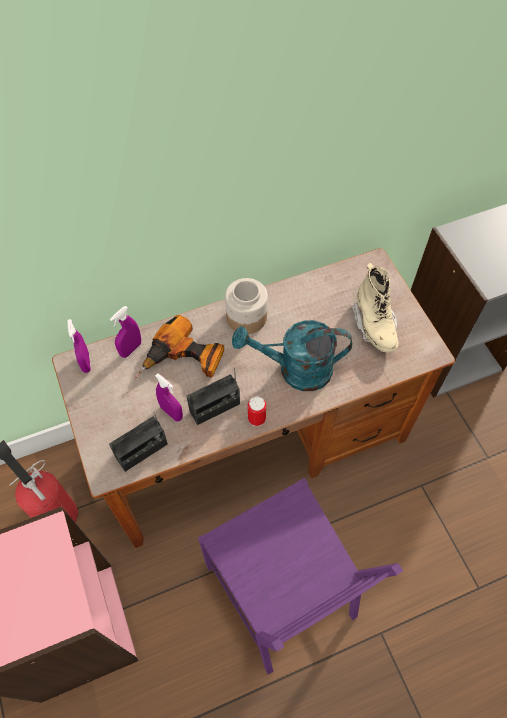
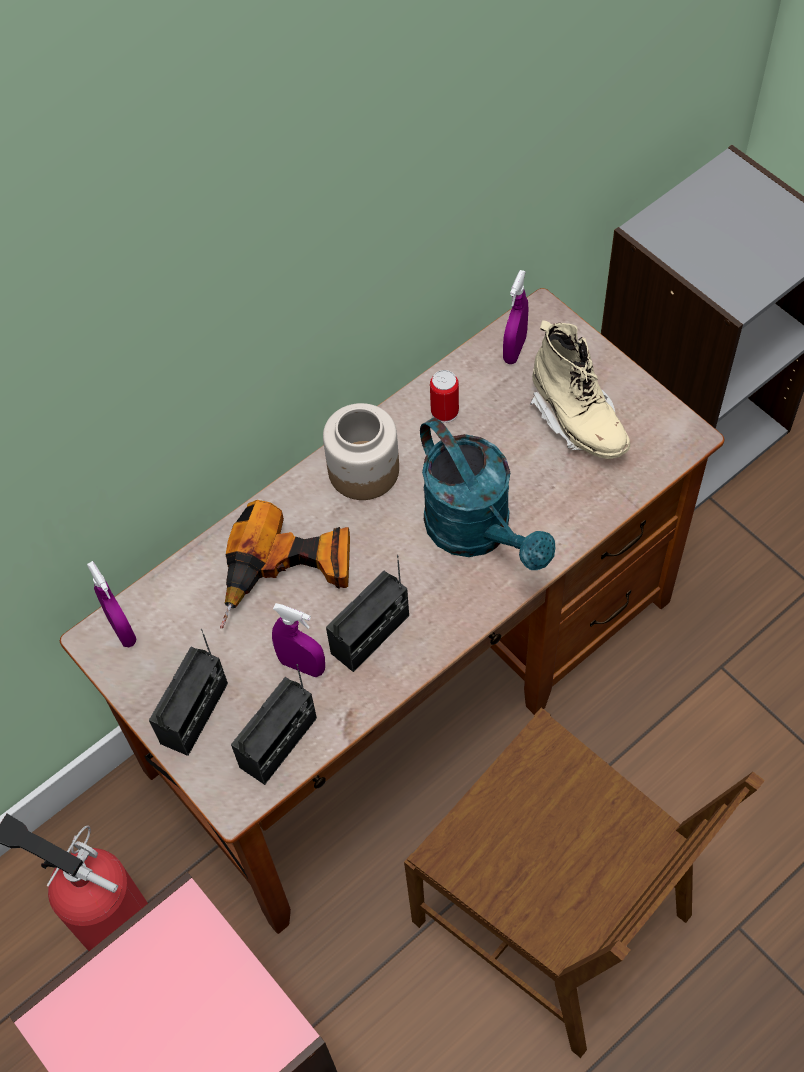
camera: 15 degrees left, 0 degrees up
purple spray bottle [110,306,141,358] -> purple spray bottle moved to [503,270,528,364]
purple chair [198,478,403,675] -> brown chair [404,708,765,1058]
turquoise watering can [232,320,352,391] -> turquoise watering can turned 105 degrees counterclockwise [420,418,555,570]
can [248,397,266,427] -> can moved to [430,370,459,423]
none -> radio [149,629,228,756]

